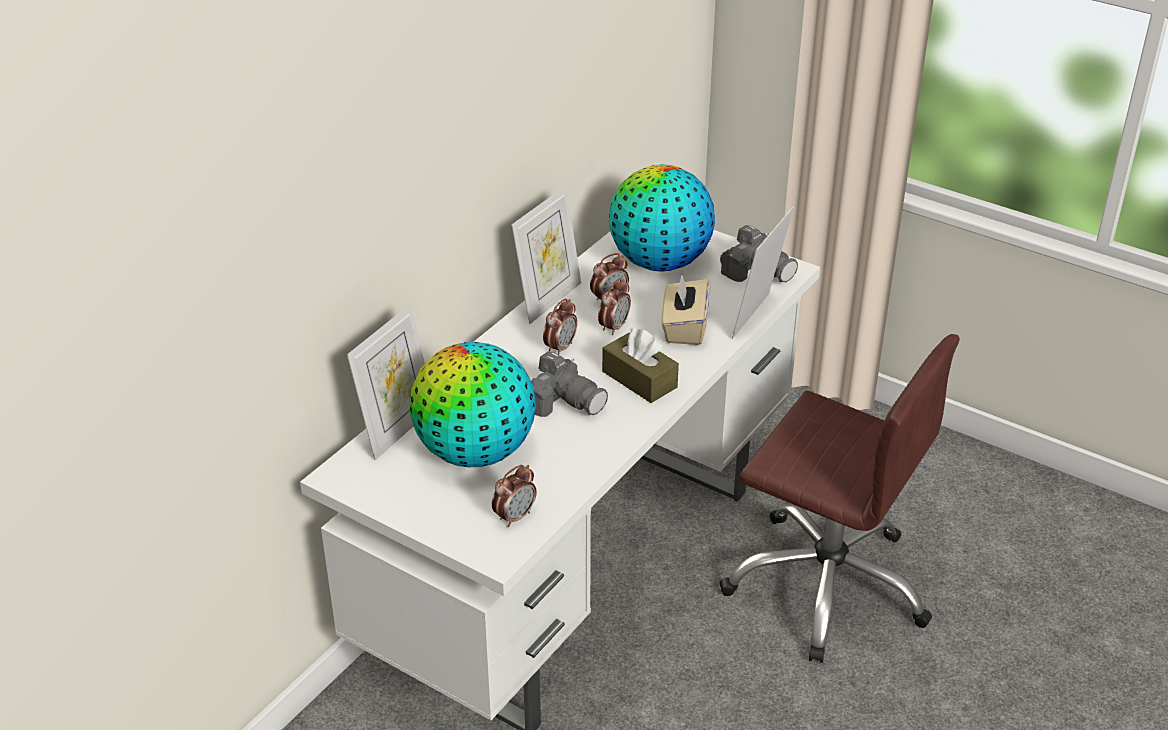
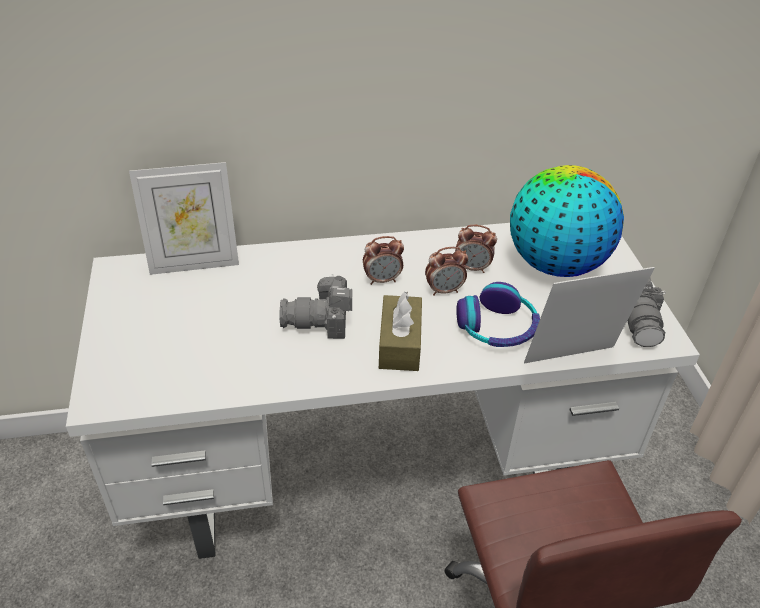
camera: 45 degrees right, 5 degrees up
globe [410,342,536,467] -> none
alarm clock [492,465,537,527] -> none
picture frame [512,186,581,324] -> none
camera [531,351,608,417] -> camera turned 90 degrees clockwise [279,274,352,339]
beige tissue box [661,274,711,345] -> headphones [456,282,540,347]

